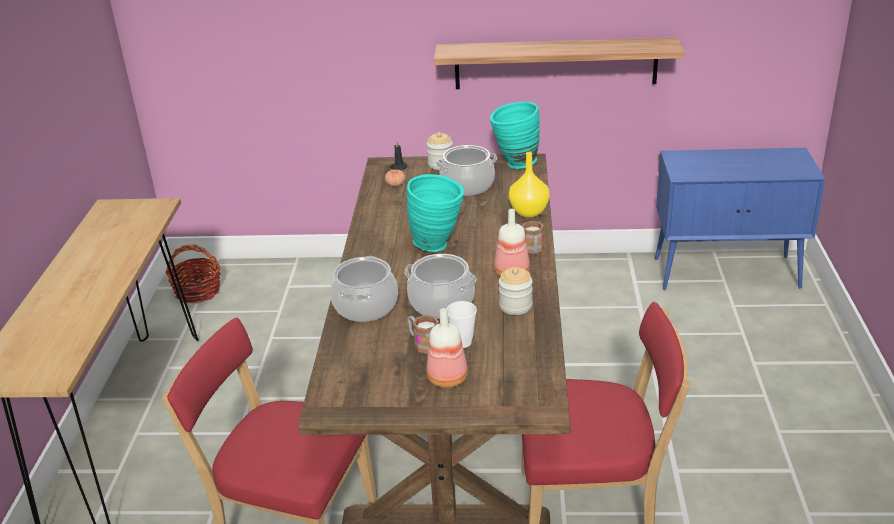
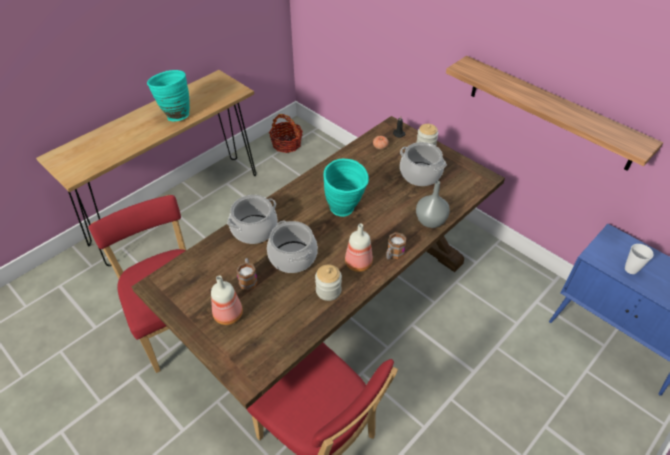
camera: 40 degrees right, 15 degrees up
cup [447,301,477,348] -> cup moved to [625,244,654,274]
turquoise vase [490,102,540,169] -> turquoise vase moved to [147,70,190,121]
yellow vase [509,152,549,217] -> grey vase [416,181,450,228]

